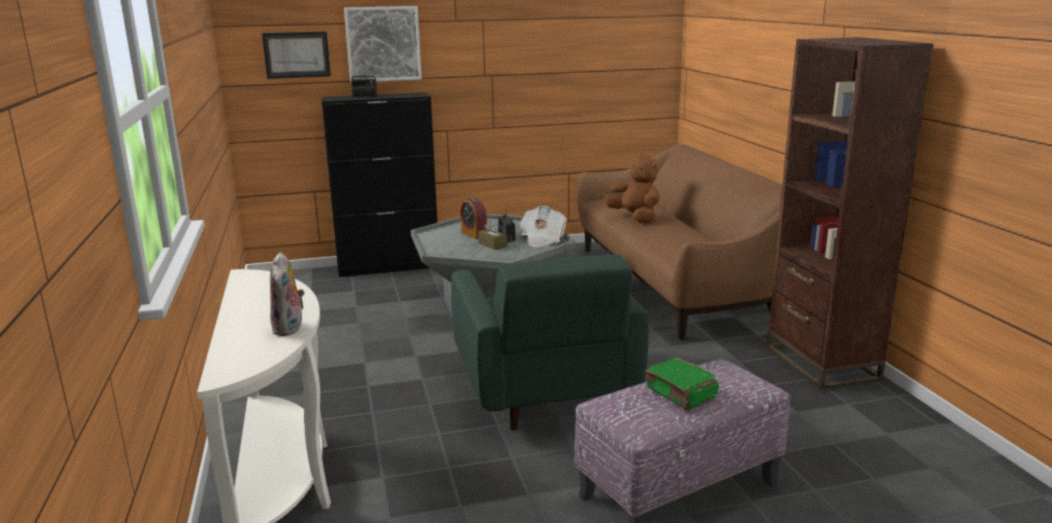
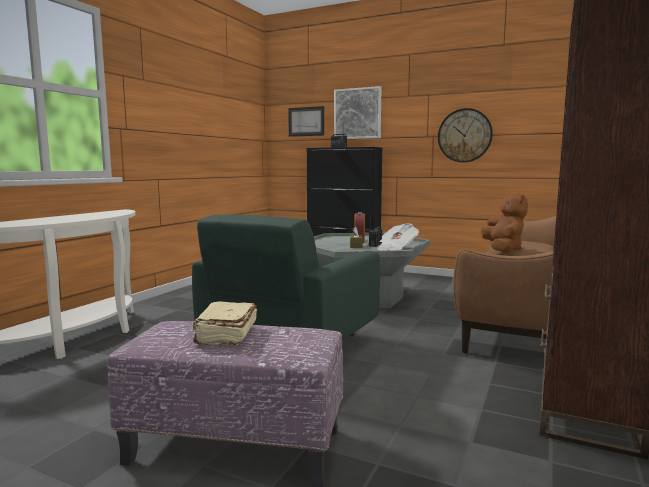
camera: 40 degrees right, 10 degrees down
plush toy [270,252,305,336] -> none
green book [645,358,719,410] -> beige book [193,301,257,346]
none -> wall clock [438,108,493,162]

